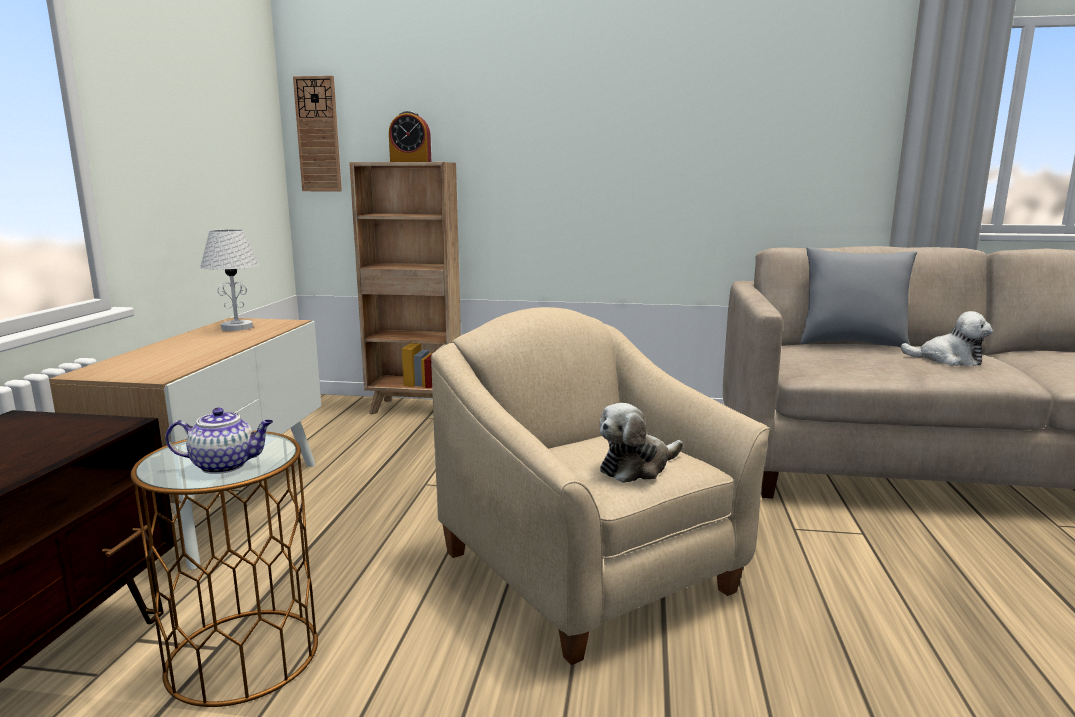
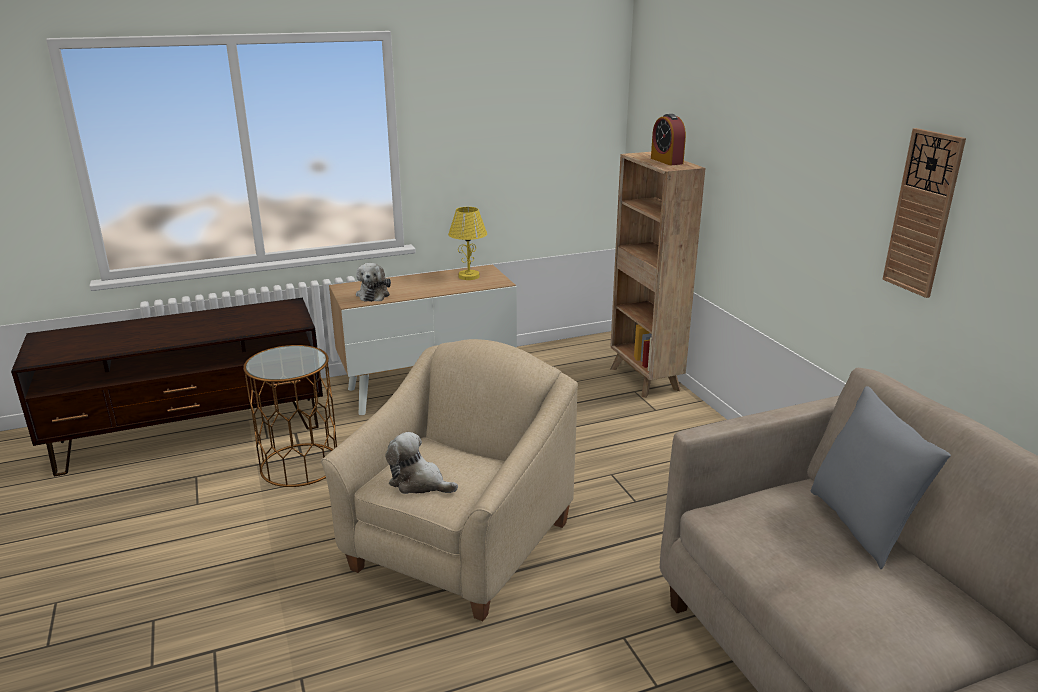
camera: 60 degrees right, 10 degrees up
teapot [165,408,273,474] -> none
white table lamp [200,229,260,331] -> yellow table lamp [448,207,487,280]
wall clock [293,76,342,191] -> wall clock moved to [883,128,966,298]
plush toy [901,311,993,366] -> plush toy moved to [356,263,391,302]

